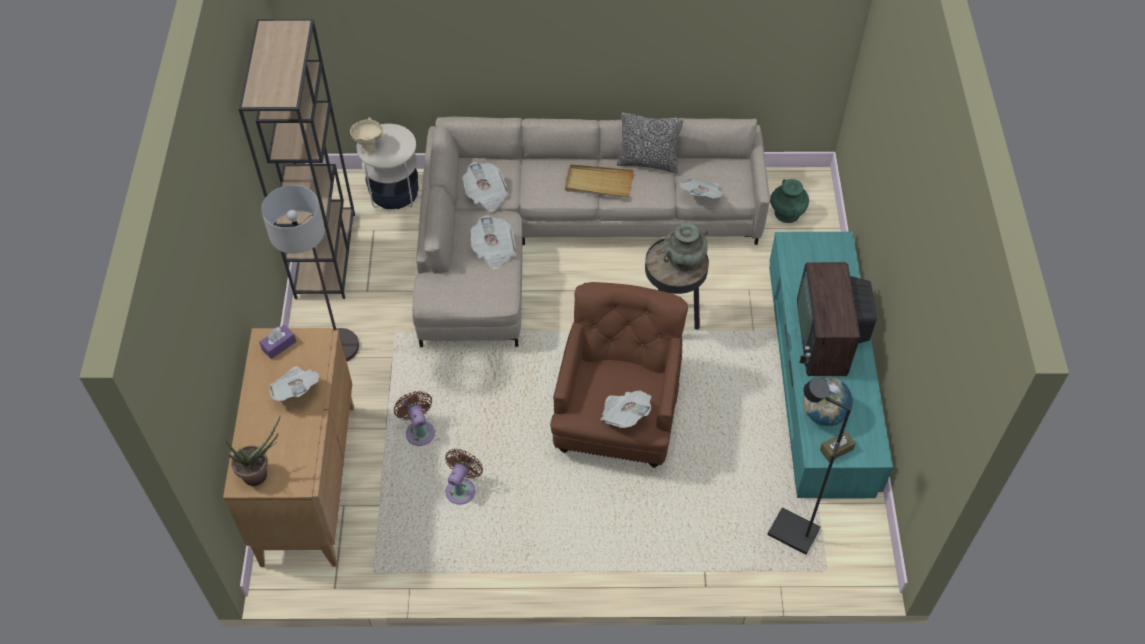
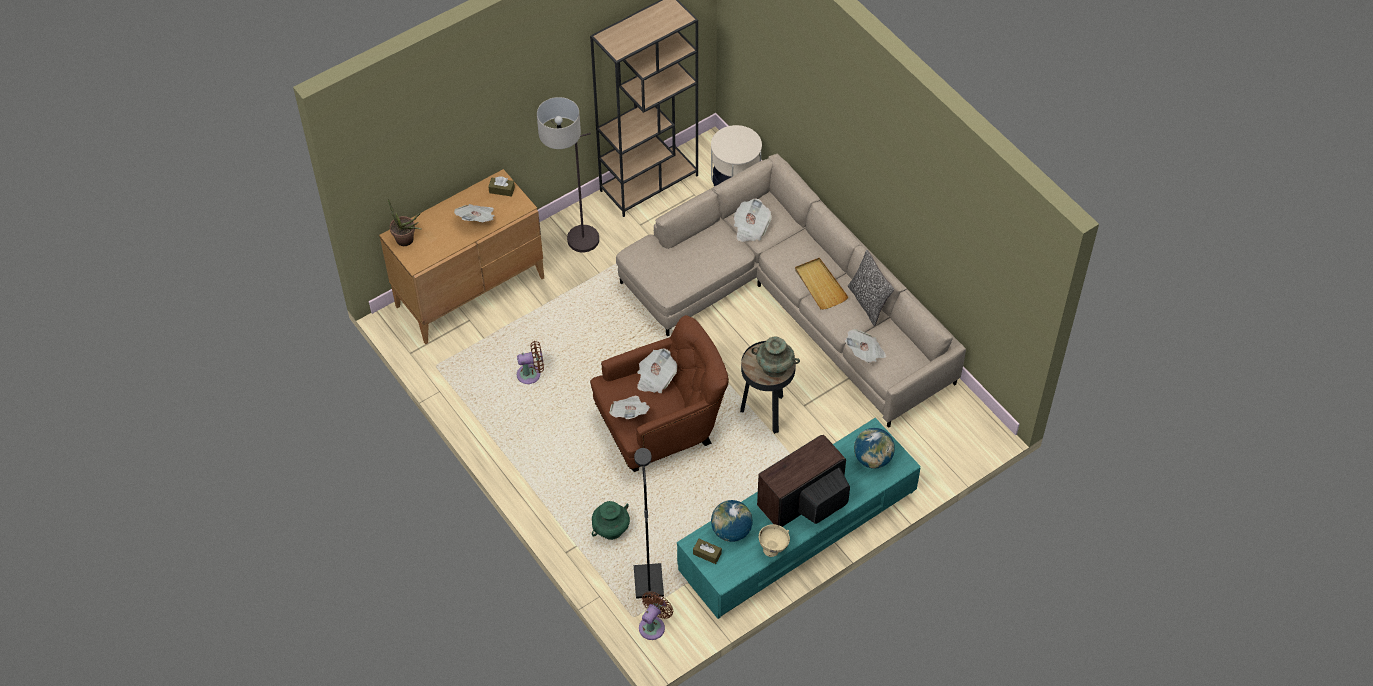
camera: 55 degrees right, 0 degrees up
purple tissue box [259,325,296,359] -> brown tissue box [488,176,515,197]
beige bowl [350,117,383,154] -> beige bowl moved to [759,524,790,557]
brown fan [394,391,435,446] -> brown fan moved to [639,591,673,640]
newspaper [471,215,516,270] -> newspaper moved to [637,349,677,393]
green vase [770,179,809,223] -> green vase moved to [592,501,630,540]
none -> globe [854,428,895,469]

